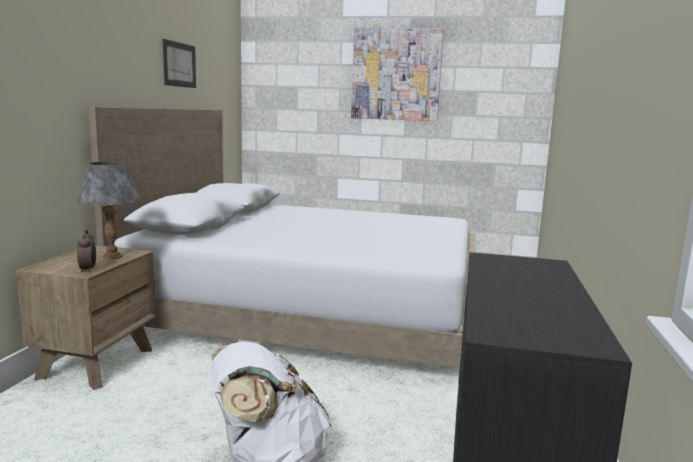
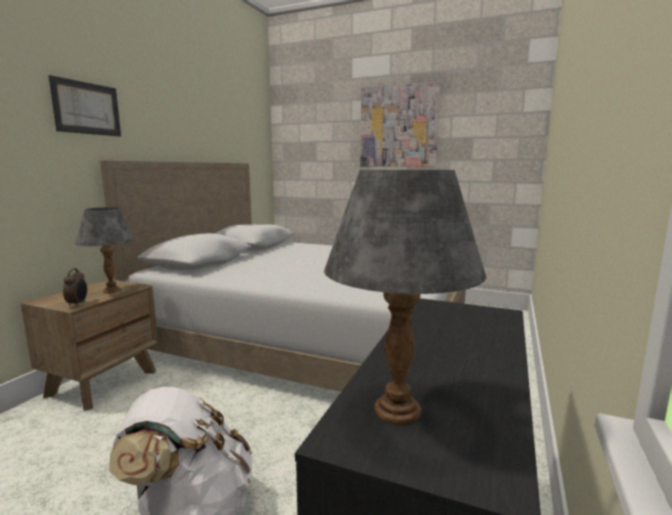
camera: 10 degrees right, 0 degrees up
picture [163,39,196,88] -> picture moved to [48,75,121,136]
none -> grey table lamp [324,170,486,425]

